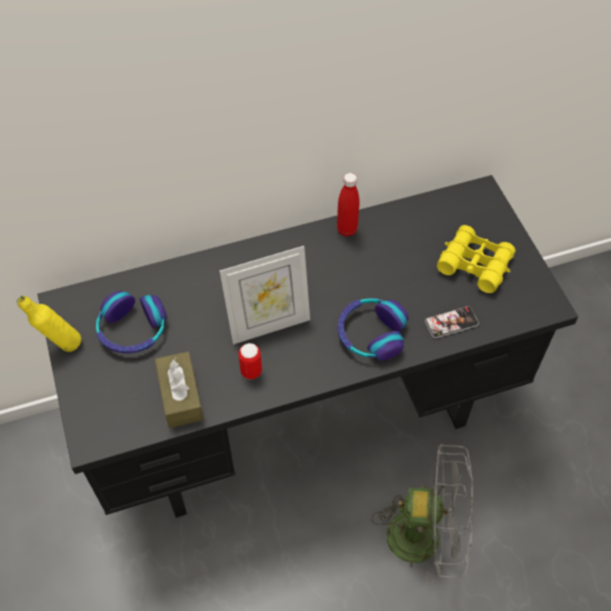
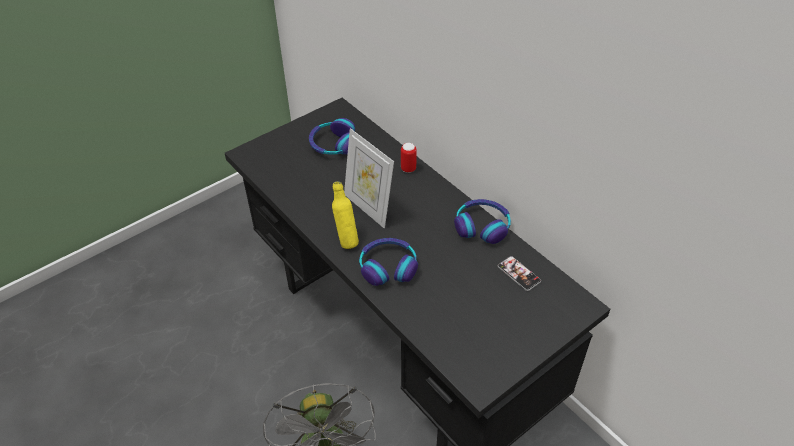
camera: 70 degrees right, 10 degrees down
yellow bottle [17,296,81,352] -> yellow bottle moved to [332,181,359,249]
brown tissue box [155,351,204,428] -> none
can [238,343,262,379] -> can moved to [401,143,417,173]
red bottle [337,173,360,237] -> headphones [454,199,511,244]
phone [425,306,479,338] -> phone moved to [498,256,541,291]
yellow binoculars [437,225,515,293] -> none

